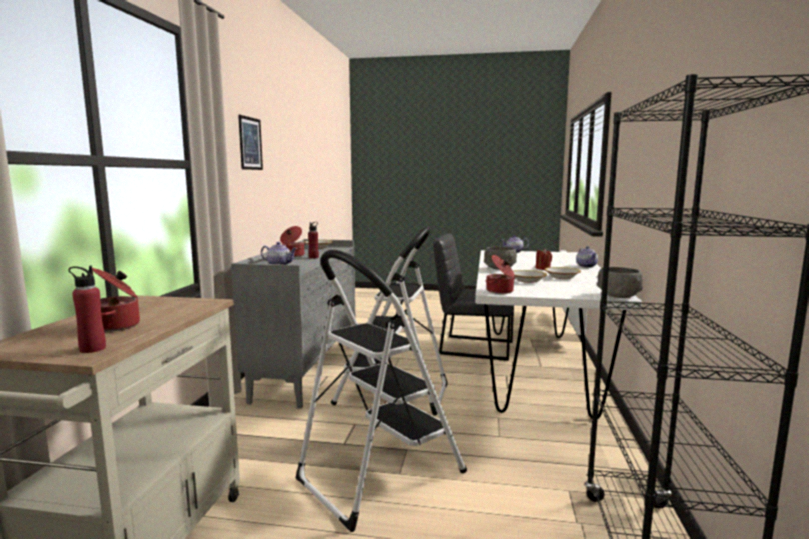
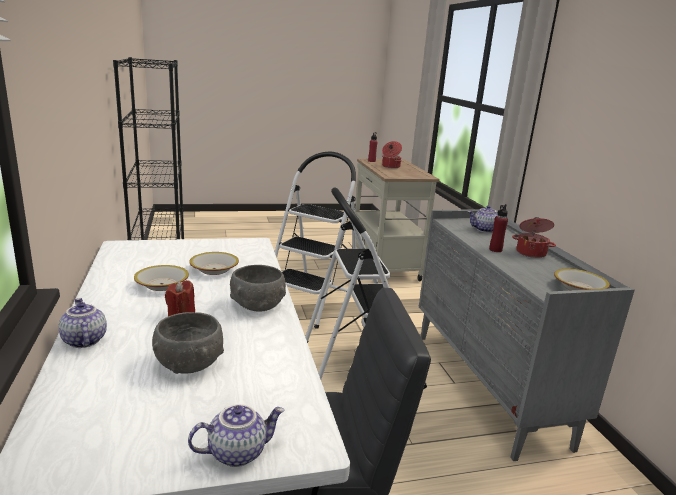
camera: 155 degrees right, 10 degrees up
picture [238,115,263,170] -> none
cooking pot [486,255,515,294] -> none
grey bowl [597,267,643,298] -> grey bowl moved to [152,312,224,374]

